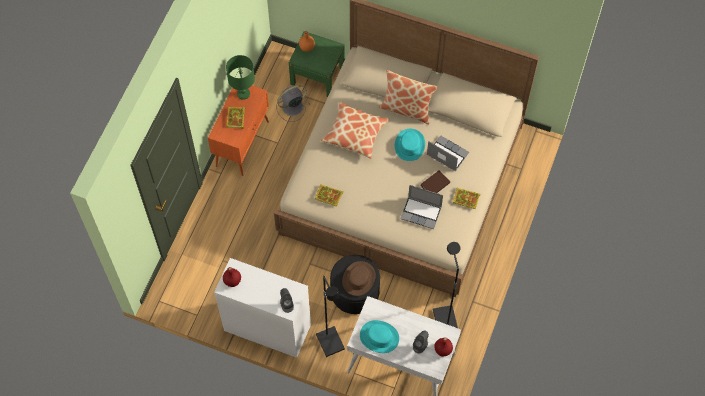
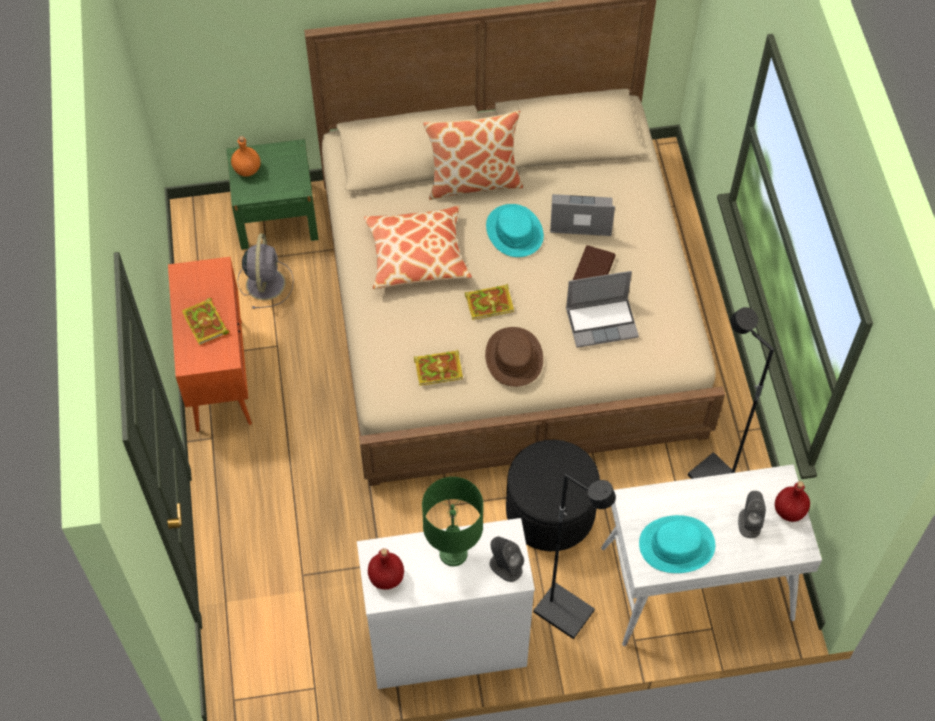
camera: 30 degrees left, 5 degrees down
green table lamp [226,55,255,100] -> green table lamp moved to [422,477,483,566]
grey fan [277,85,310,122] -> grey fan turned 150 degrees clockwise [237,234,294,309]
brown hat [342,261,376,296] -> brown hat moved to [485,327,543,387]
book [453,188,480,209] -> book moved to [465,284,514,320]

